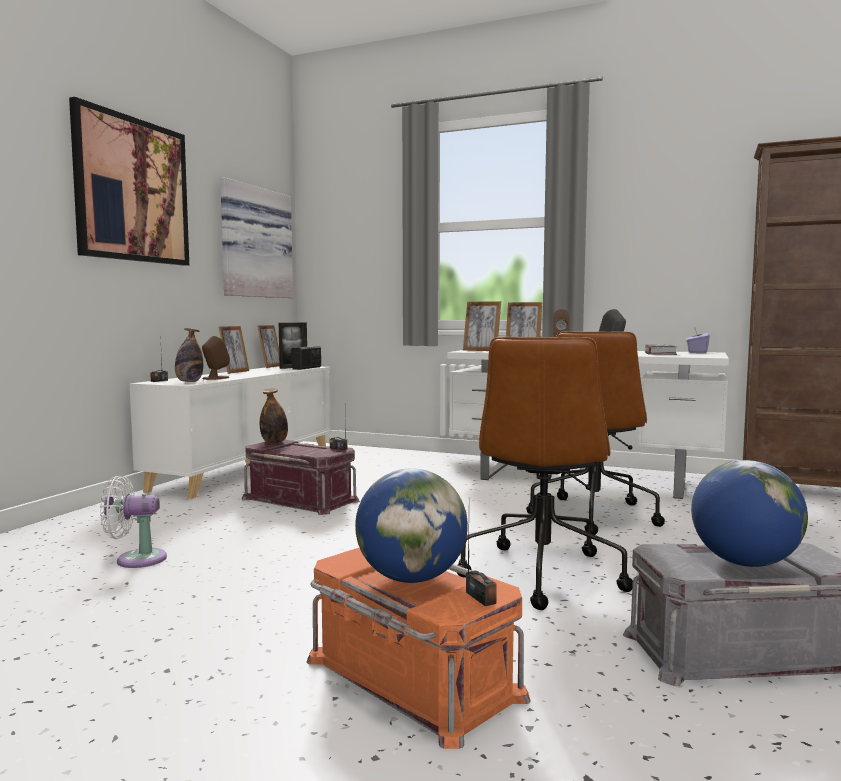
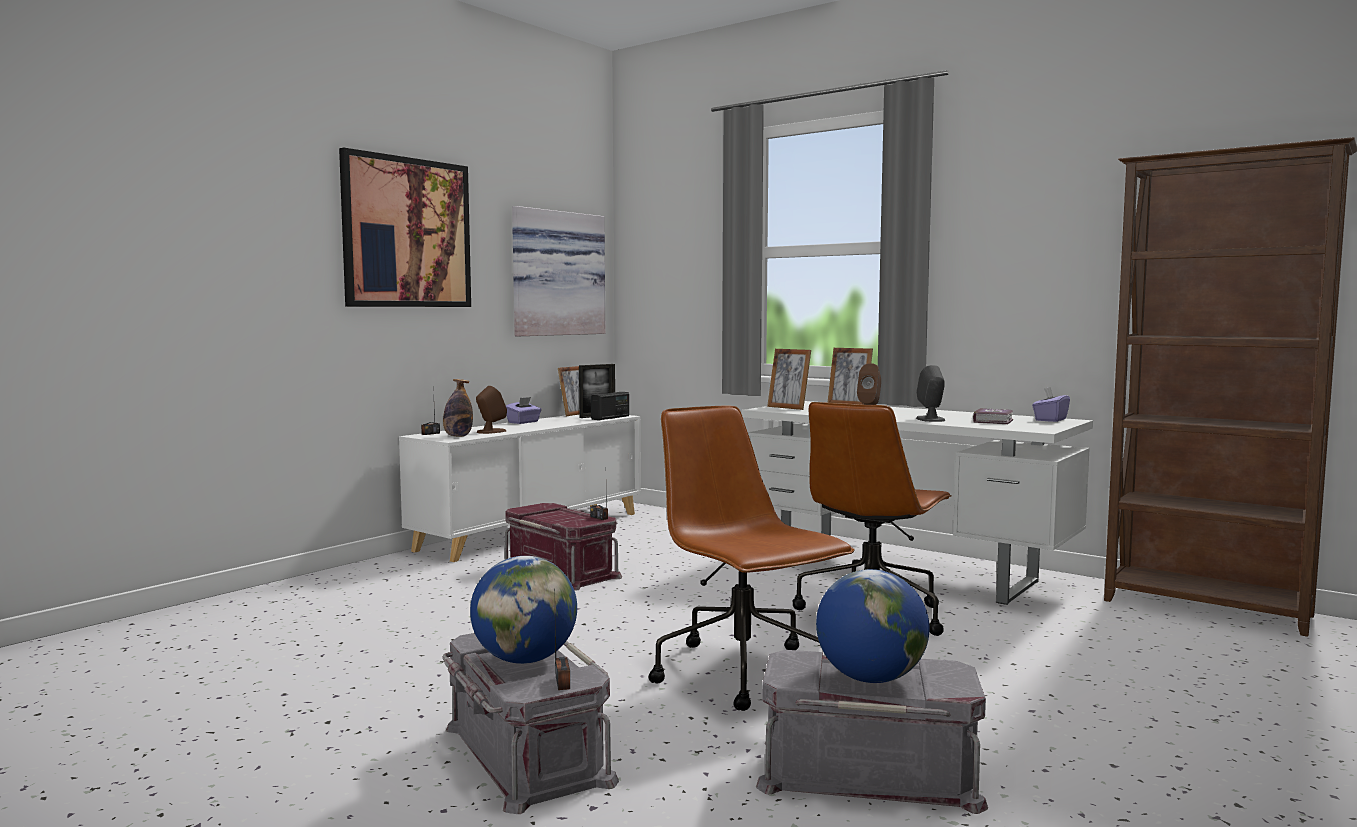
camera: 15 degrees right, 0 degrees up
white fan [100,475,167,568] -> none
picture frame [218,326,249,374] -> purple tissue box [506,397,542,424]
bottle [260,389,288,443] -> none
orange storage box [307,547,531,749] -> grey storage box [442,633,619,814]
brown office chair [457,337,633,610] -> brown office chair turned 120 degrees clockwise [649,406,855,711]

